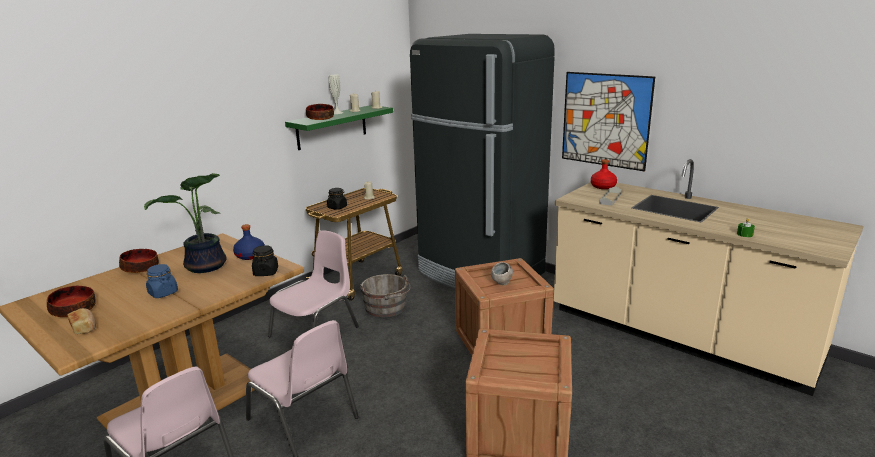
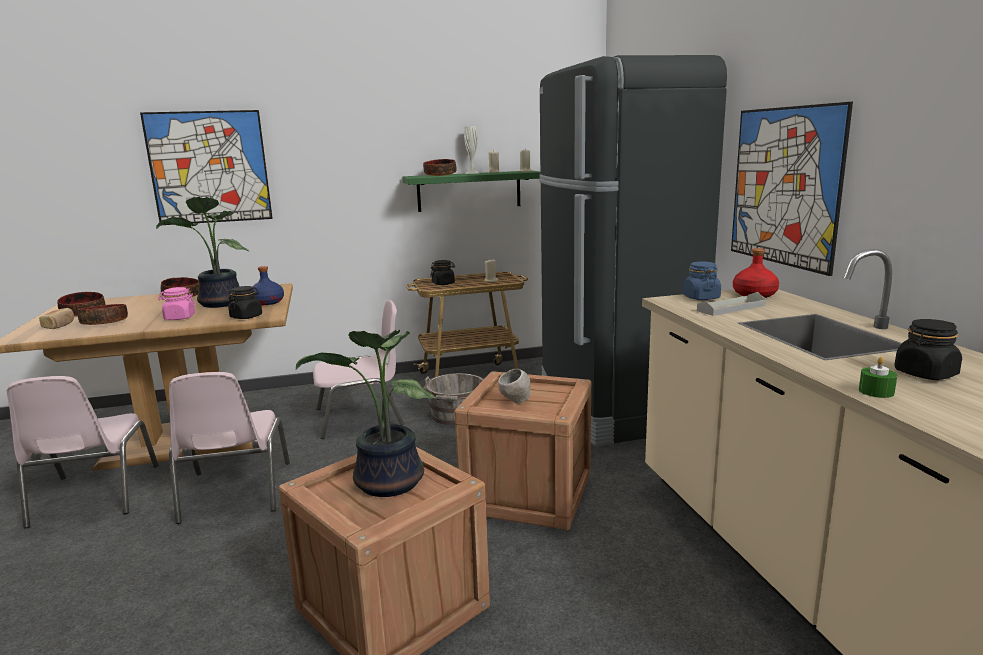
camera: 35 degrees right, 5 degrees down
blue jar [146,264,178,298] -> blue jar moved to [683,262,721,300]
none -> bowl [78,304,128,325]
none -> picture [140,110,273,225]
none -> pink jar [158,287,196,320]
none -> potted plant [296,330,435,497]
none -> black jar [894,319,962,380]

